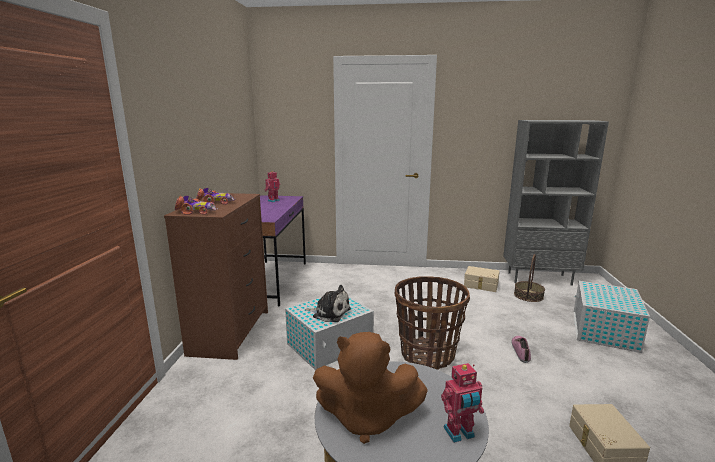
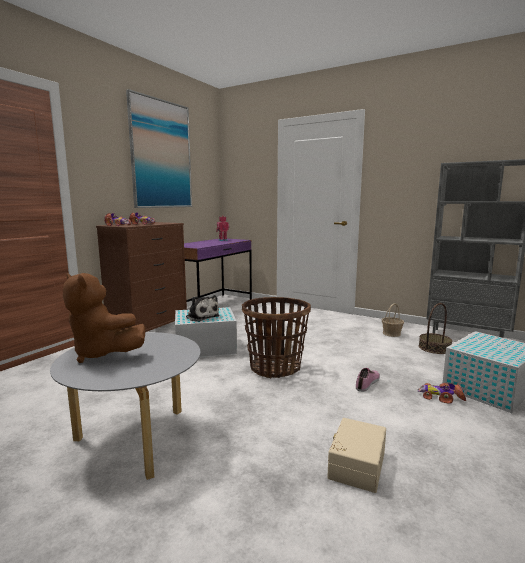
camera: 25 degrees right, 5 degrees down
toy robot [441,363,484,443] -> none
beige storage box [464,266,500,292] -> basket [382,303,404,337]
none -> picture [126,89,192,208]
none -> toy car [418,383,466,404]

